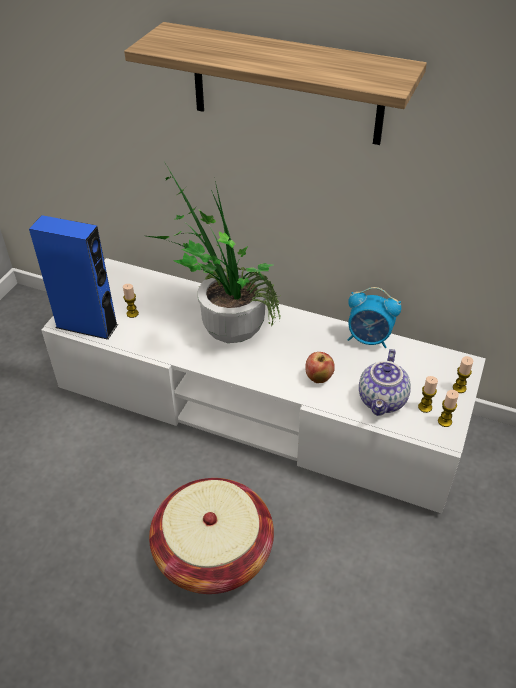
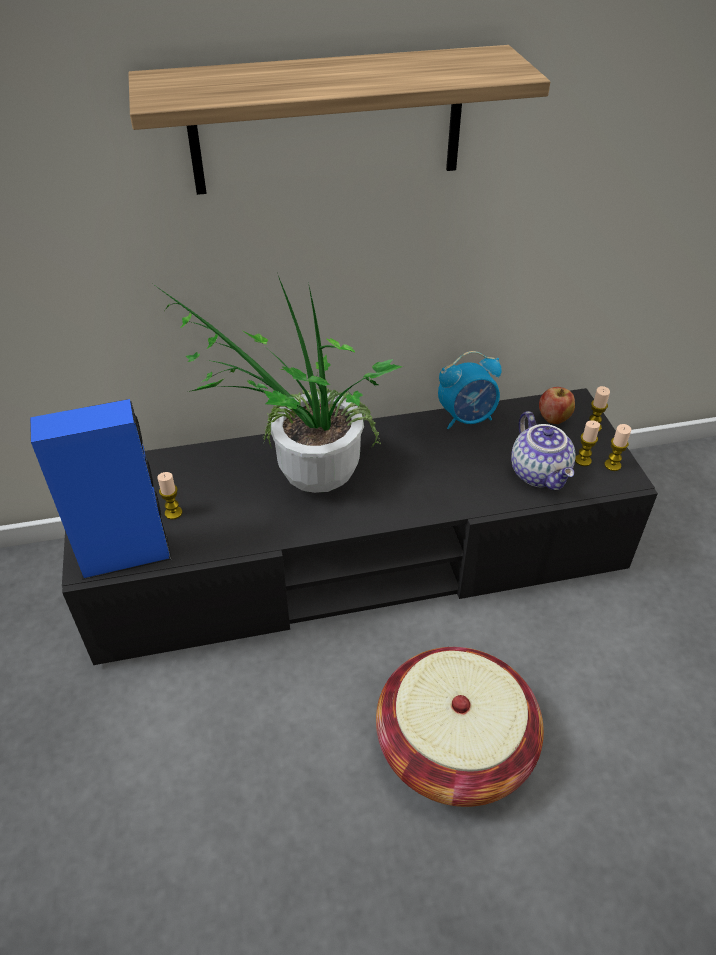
camera: 35 degrees left, 0 degrees up
white tv stand [41,258,486,514] -> black tv stand [62,388,658,665]
apple [306,352,335,383] -> apple moved to [539,387,575,424]

